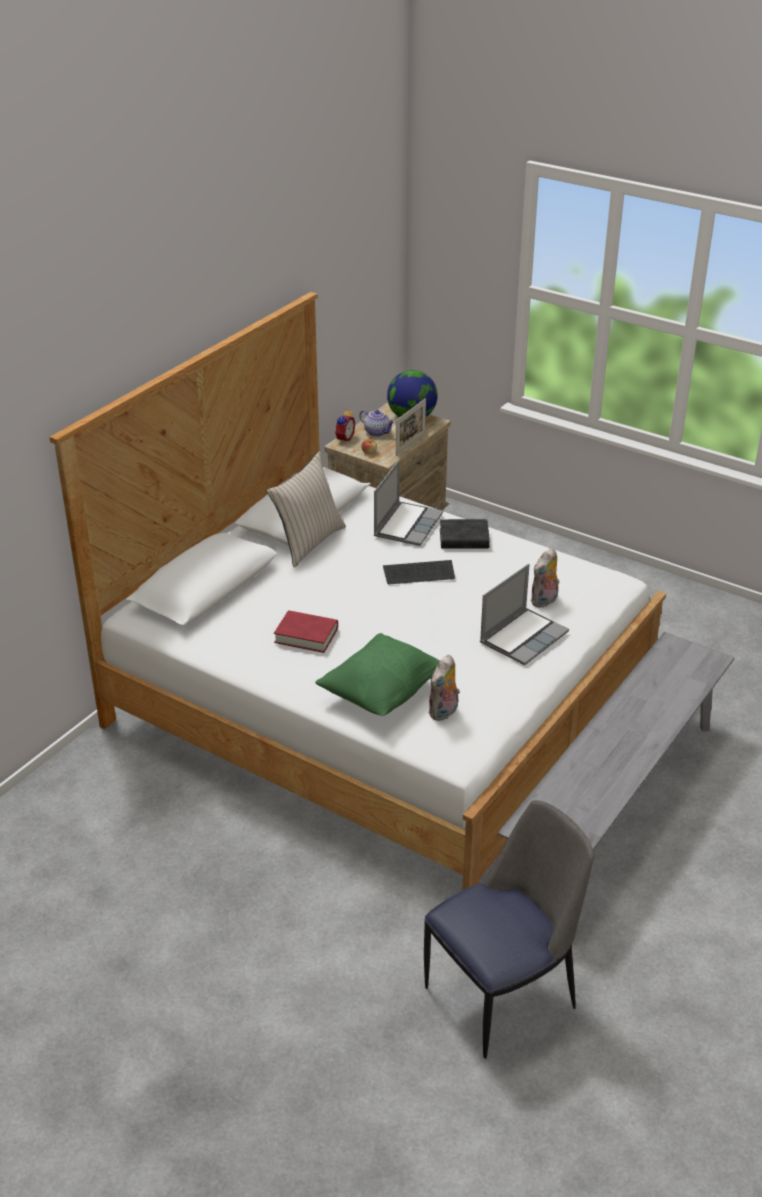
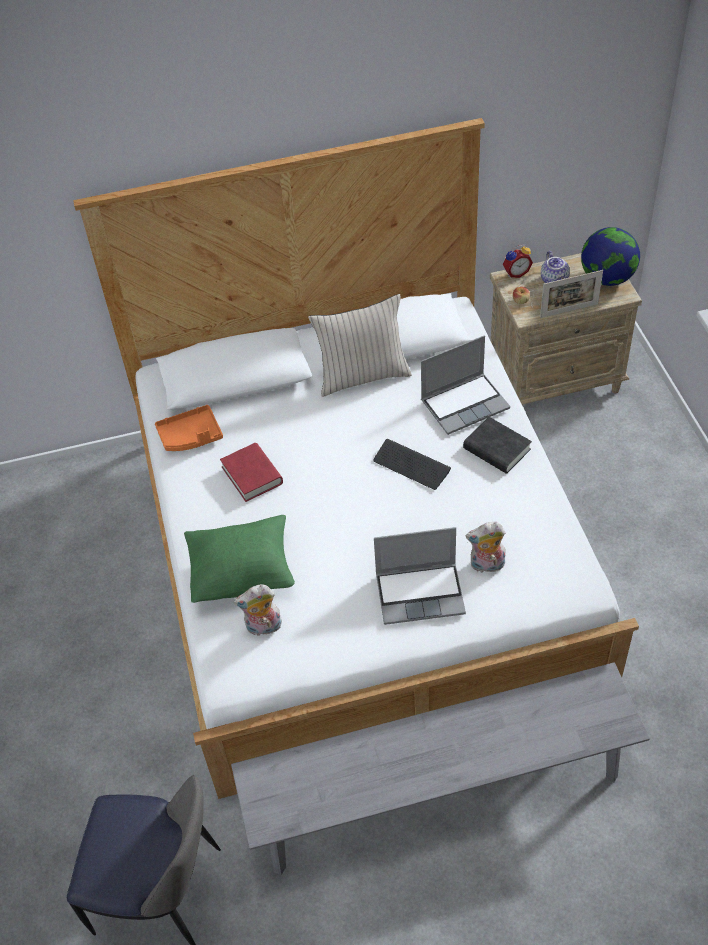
camera: 45 degrees right, 15 degrees up
none -> orange tray [155,405,223,451]

